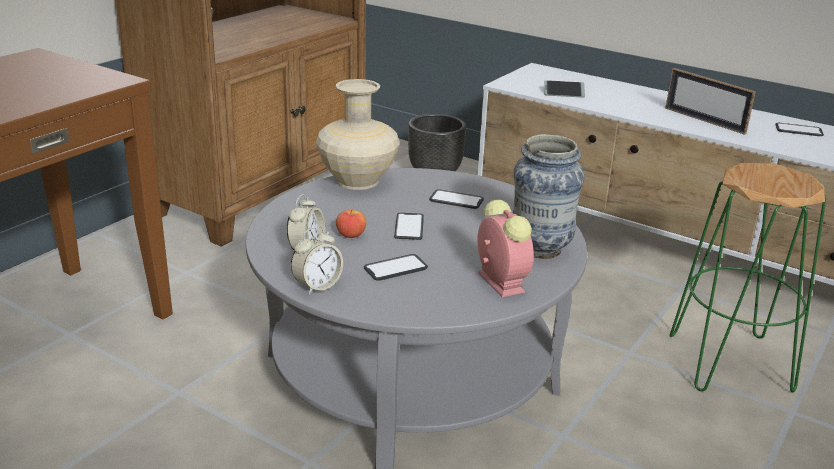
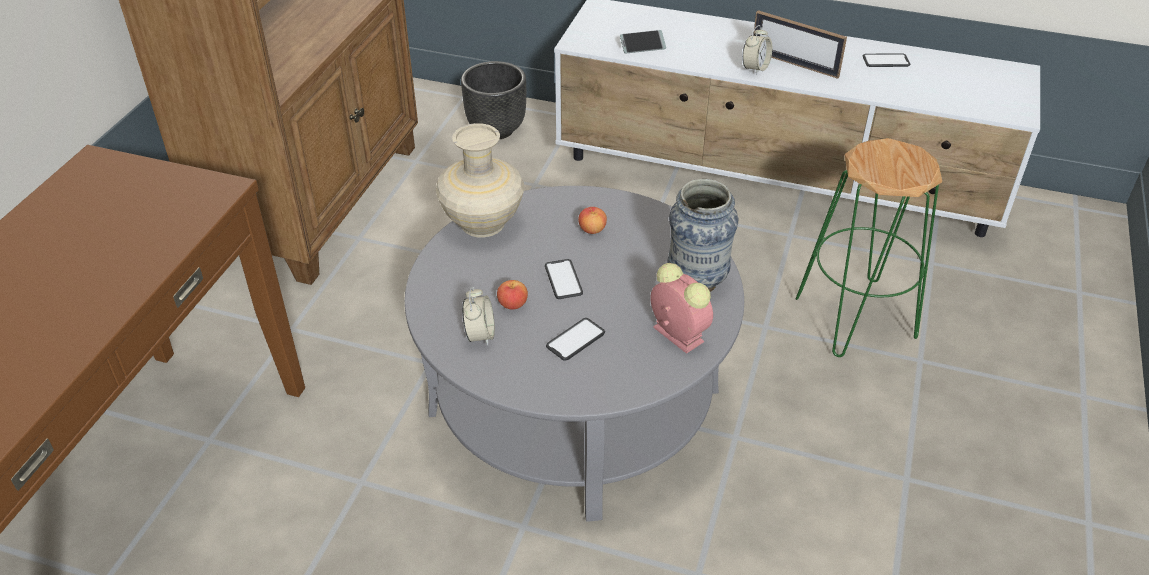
camera: 15 degrees left, 15 degrees up
alarm clock [291,227,343,294] -> alarm clock moved to [742,25,772,75]
phone [429,189,484,209] -> apple [578,207,607,234]

